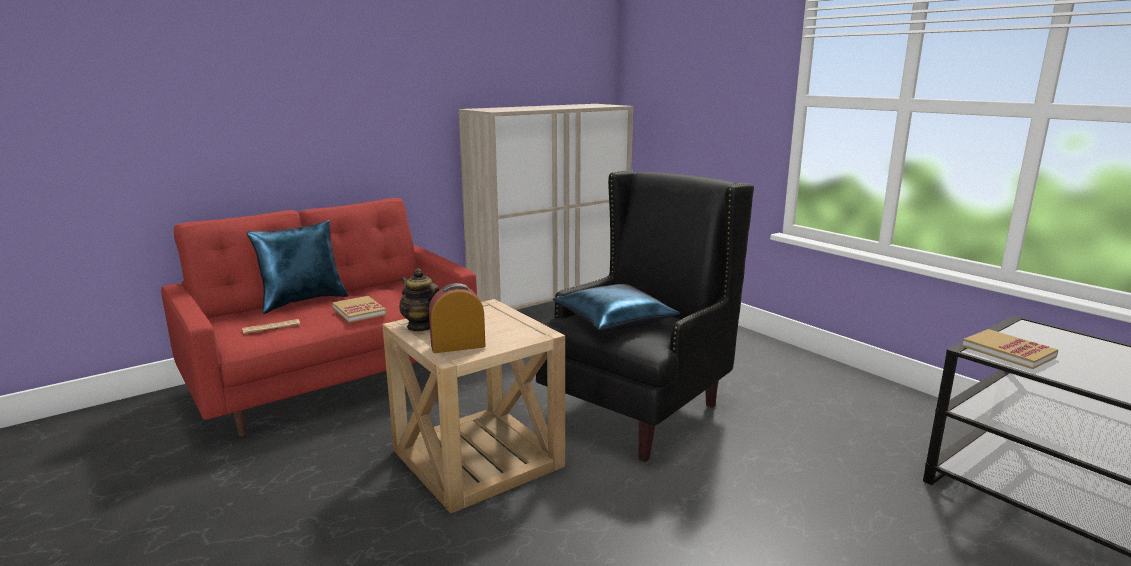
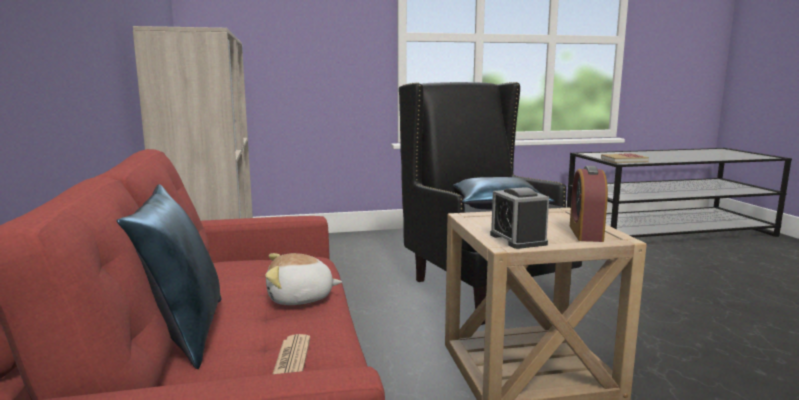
camera: 65 degrees left, 5 degrees down
book [333,296,387,323] -> plush toy [265,253,342,305]
teapot [399,268,440,332] -> alarm clock [490,187,549,249]

